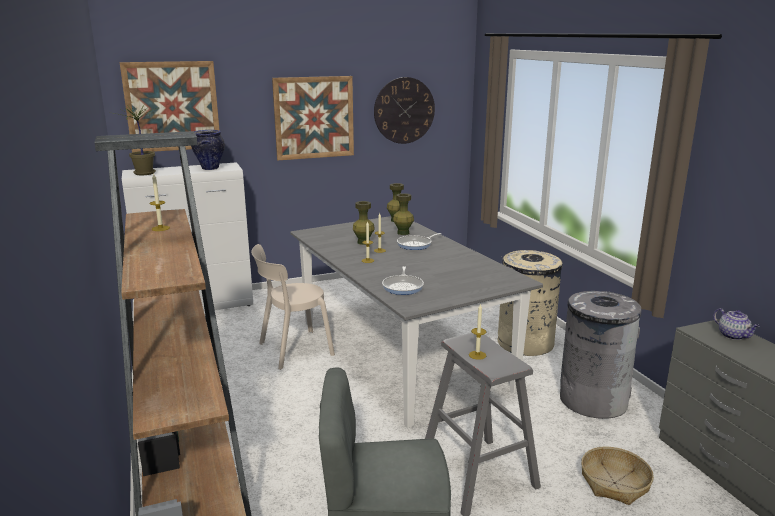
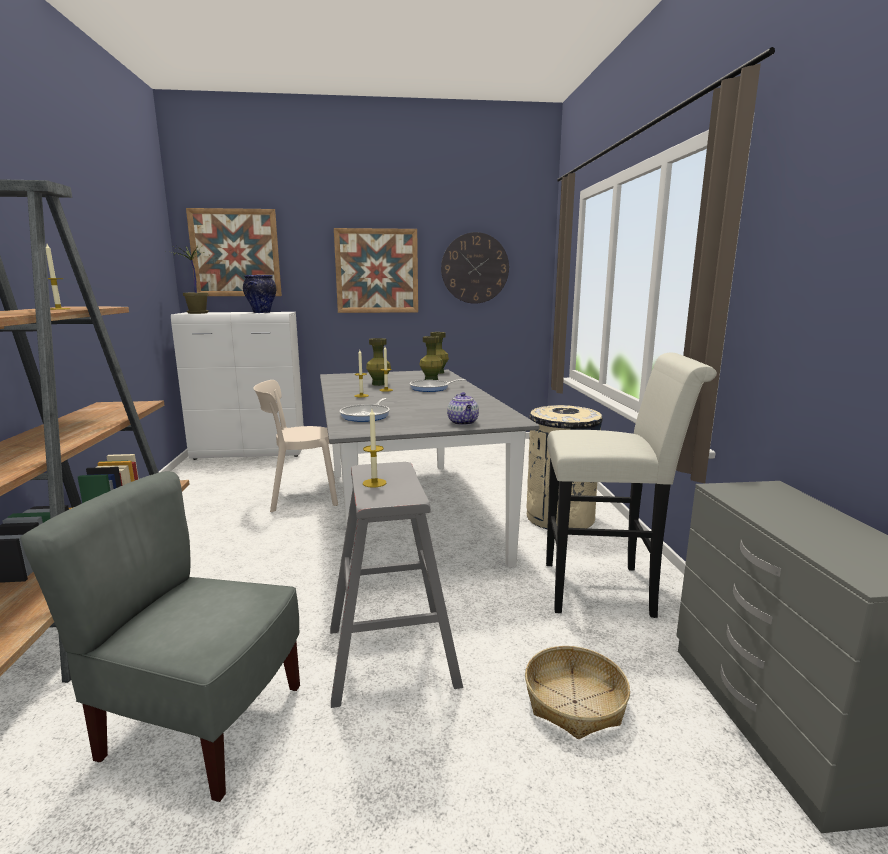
camera: 15 degrees right, 5 degrees down
grey trash can [560,291,642,419] -> white stool [546,353,717,618]
teapot [713,308,760,340] -> teapot moved to [447,392,479,425]

